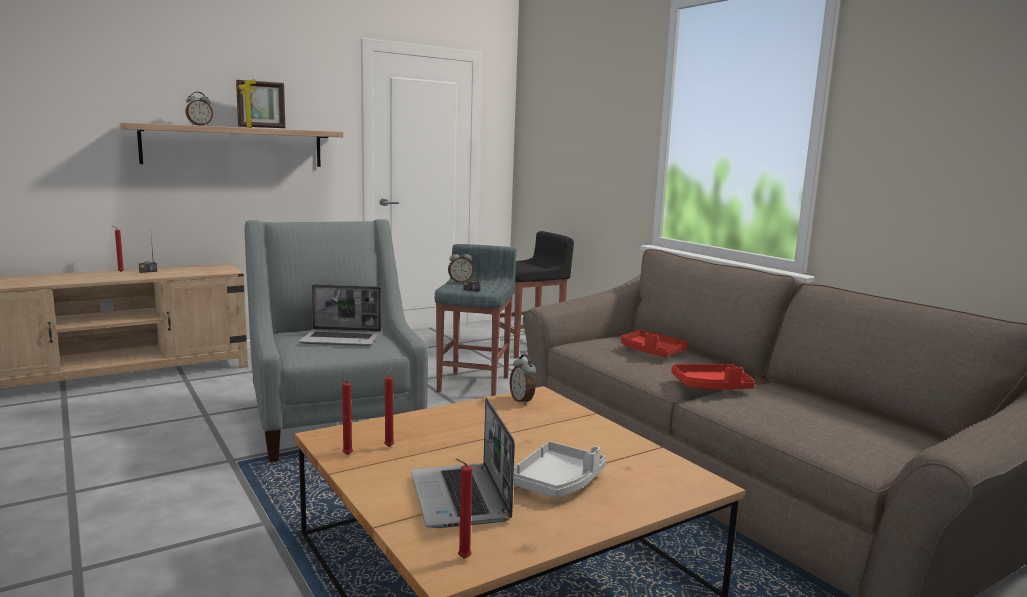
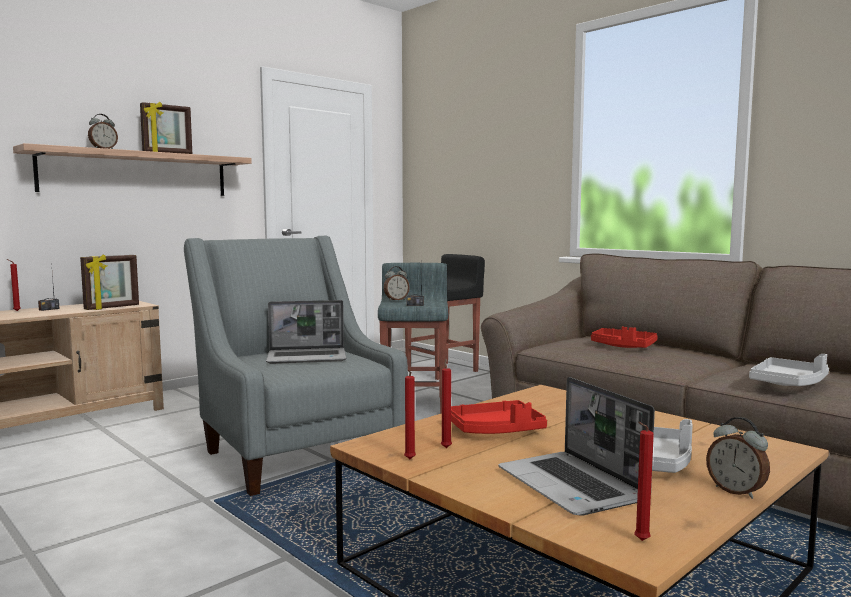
camera: 10 degrees left, 5 degrees down
alarm clock [510,354,536,405] -> alarm clock moved to [706,417,770,499]
red tray [671,364,755,389] -> red tray moved to [451,400,547,434]
none -> picture frame [80,254,139,310]
none -> grey tray [749,354,829,386]

